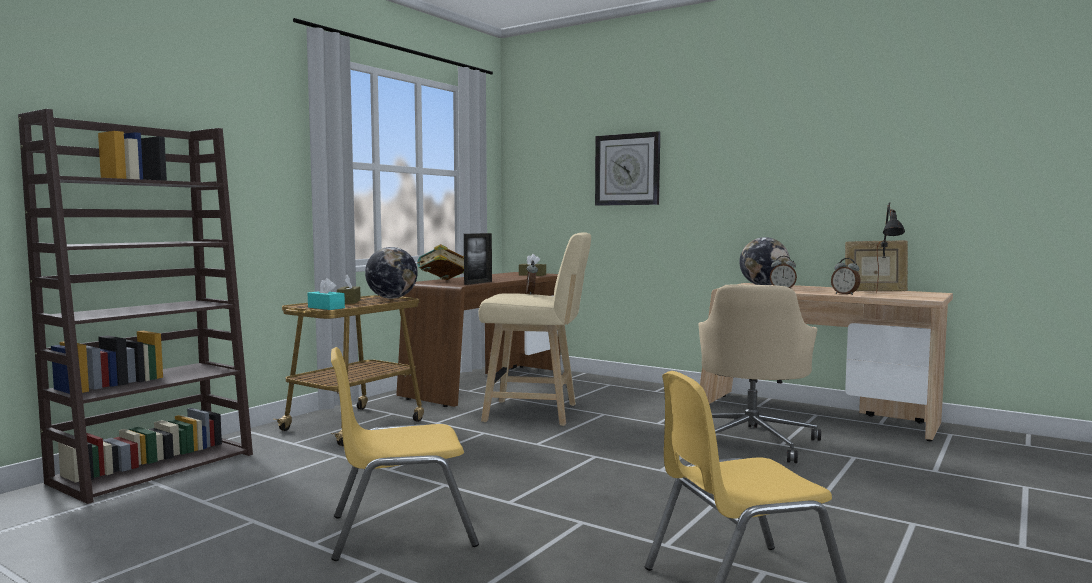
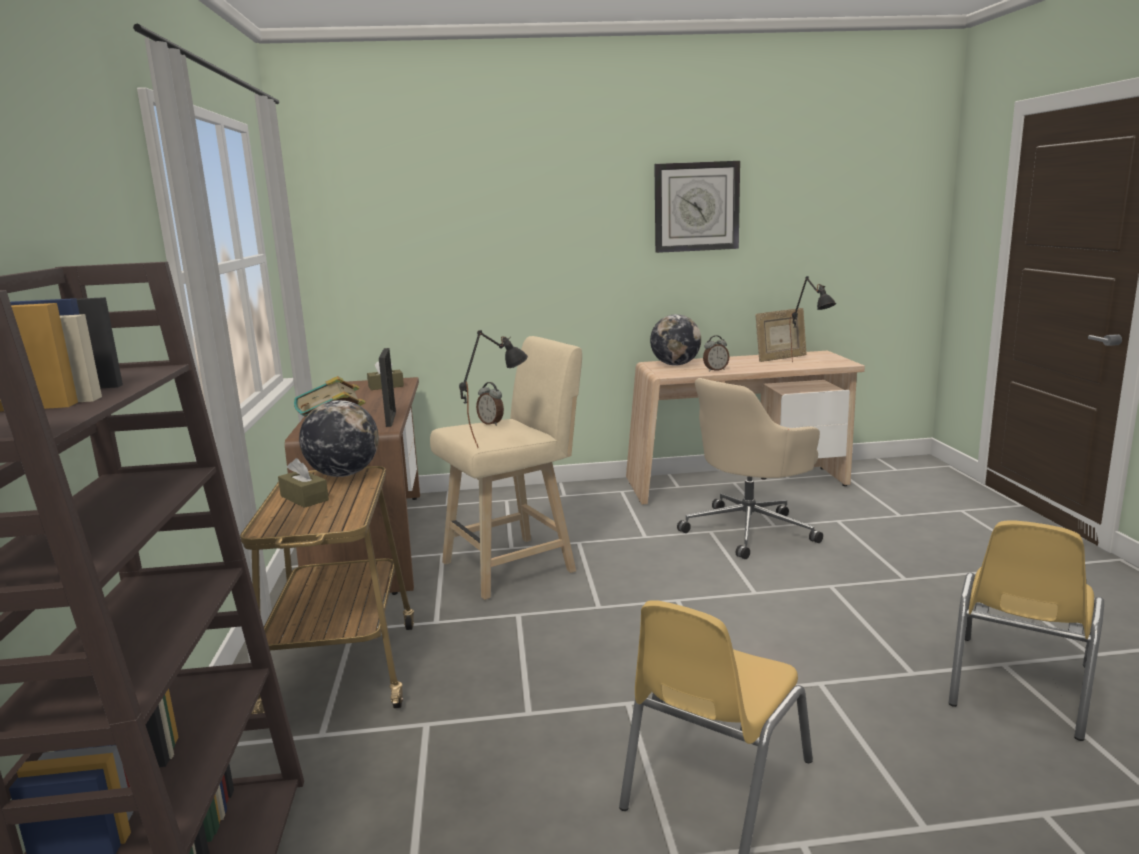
camera: 40 degrees left, 10 degrees up
turquoise tissue box [308,278,345,310] -> none
wall clock [595,131,660,206] -> wall clock moved to [654,161,740,253]
beige office chair [698,285,821,463] -> beige office chair turned 75 degrees clockwise [677,378,823,559]
alarm clock [831,258,861,295] -> none
none -> black table lamp [459,330,528,448]

